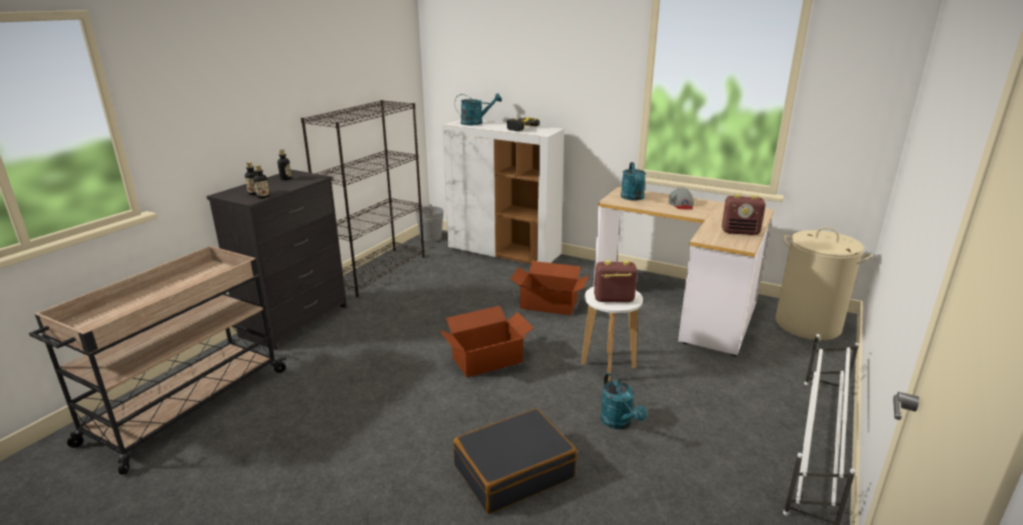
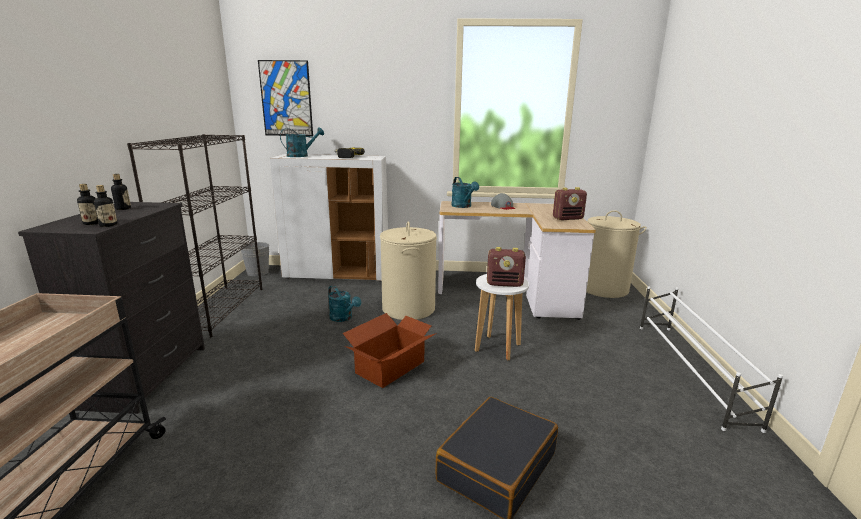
camera: 25 degrees left, 5 degrees down
cardboard box [510,261,589,316] -> beige laundry basket [380,221,437,320]
radio [594,260,637,302] -> radio turned 150 degrees counterclockwise [487,247,526,287]
turquoise watering can [600,373,647,429] -> turquoise watering can moved to [328,285,361,322]
none -> picture [258,60,313,136]

